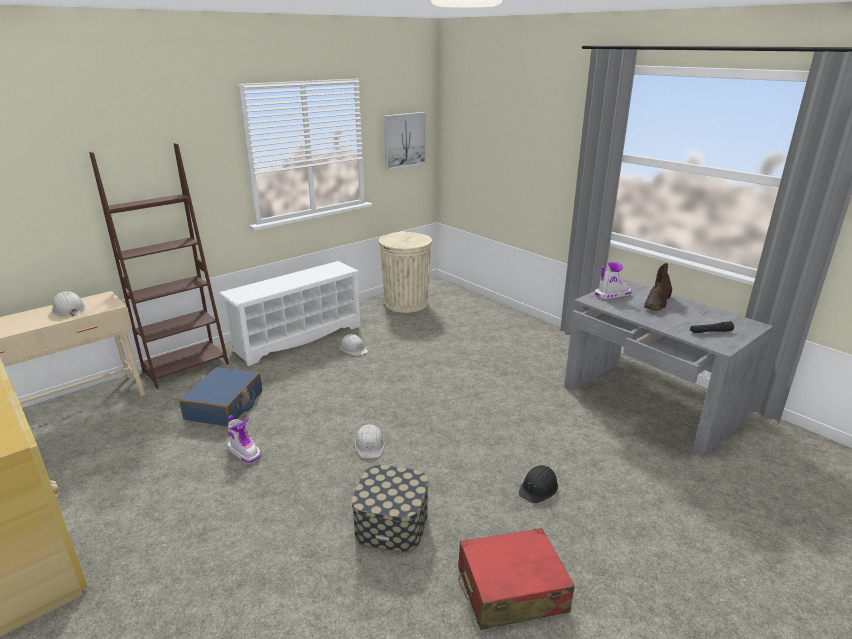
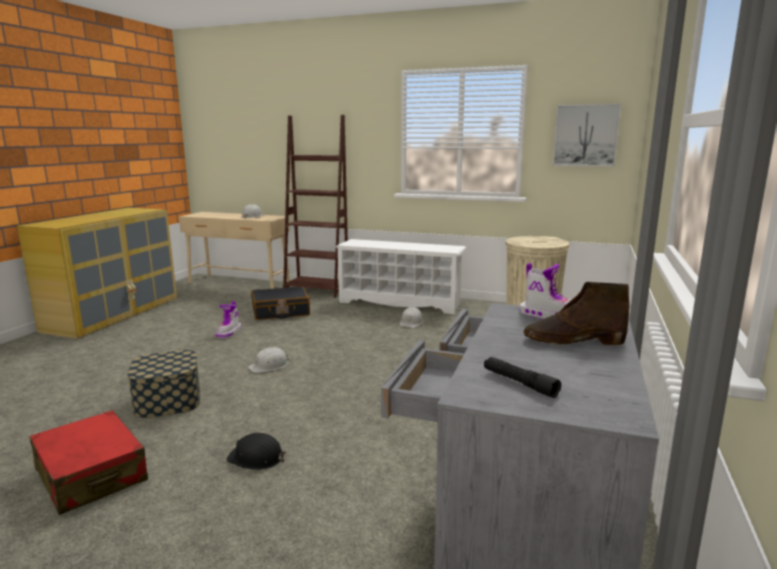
camera: 60 degrees right, 10 degrees down
blue suitcase [179,367,262,427] -> black suitcase [251,286,310,320]

